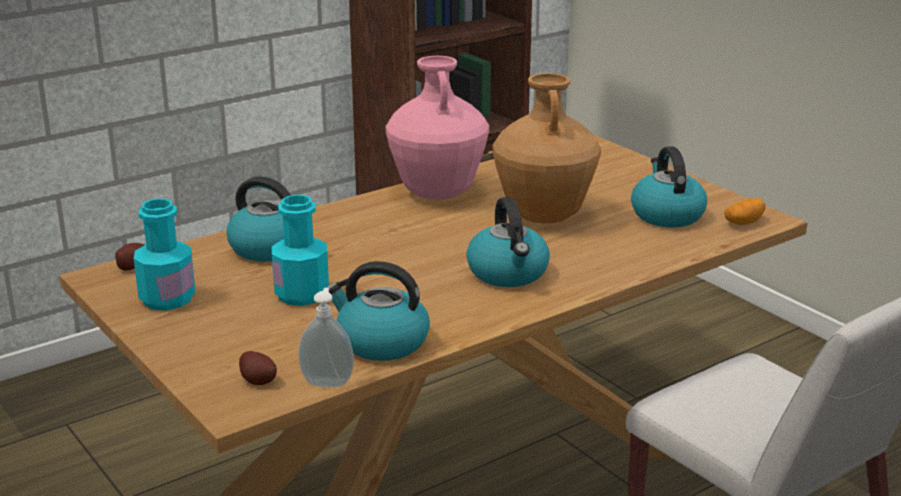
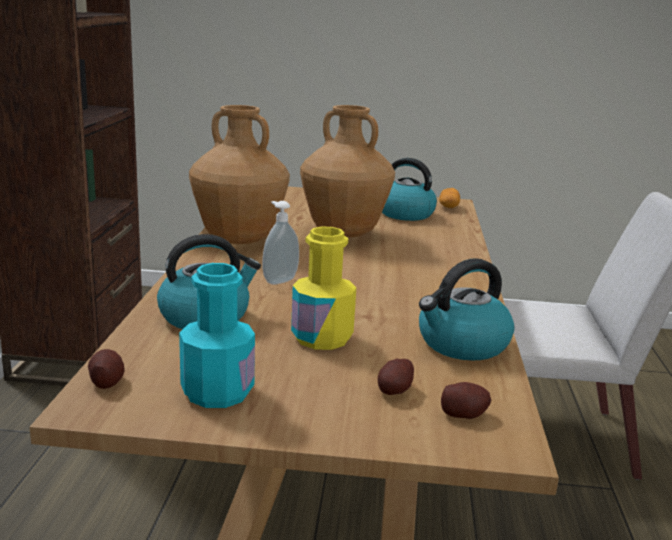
camera: 50 degrees left, 5 degrees down
turquoise bottle [272,195,329,306] -> yellow bottle [291,227,356,350]
soap dispenser [298,288,354,387] -> soap dispenser moved to [262,201,299,285]
pink vase [386,56,489,200] -> brown vase [189,105,290,244]
kettle [466,197,550,287] -> none
none -> potato [378,359,414,395]

